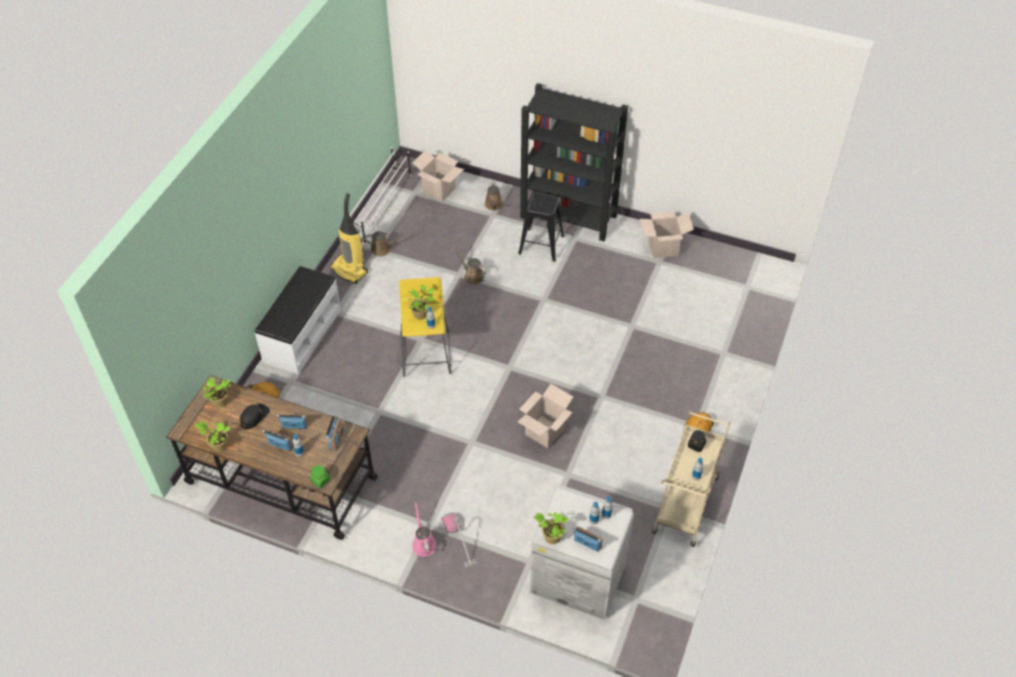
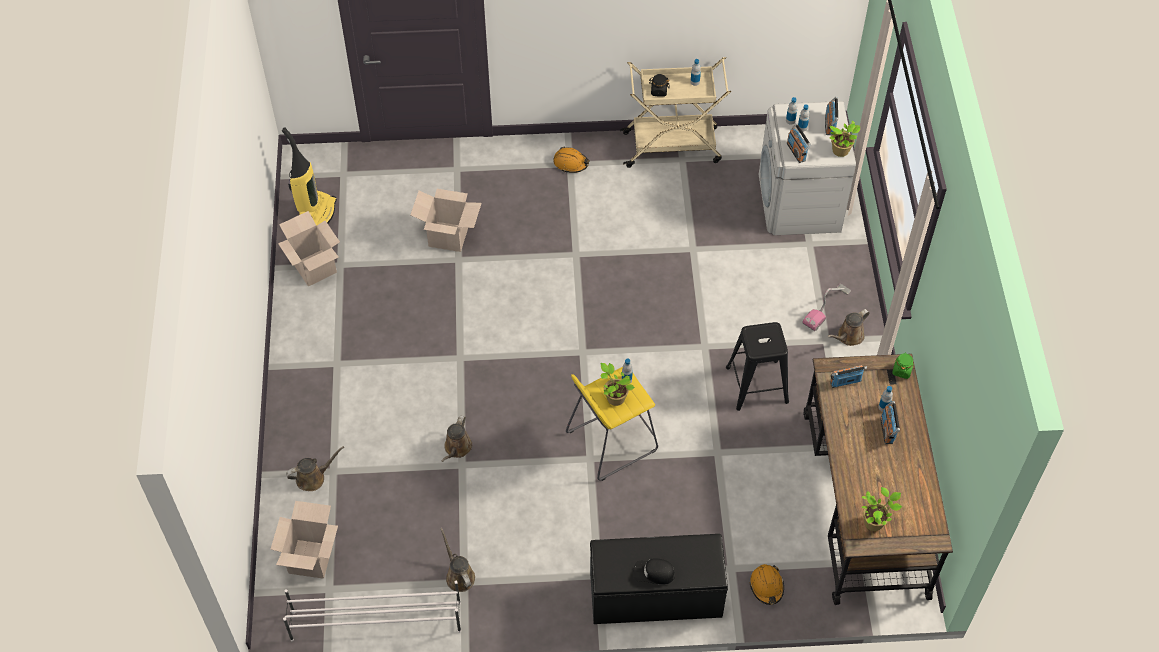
camera: 115 degrees left, 5 degrees up
potted plant [194,422,230,452] -> none
black cap [240,403,270,429] -> black cap moved to [633,558,675,585]
white bench [255,266,341,375] -> black bench [590,534,728,624]
radio [277,414,308,429] -> radio moved to [787,123,811,163]
vacuum cleaner [330,193,368,284] -> vacuum cleaner moved to [282,128,337,226]
pink watering can [412,501,436,557] -> brown watering can [828,309,869,346]
black stool [518,192,564,262] -> black stool moved to [726,322,789,411]
cardboard box [518,384,573,448] -> cardboard box moved to [410,189,482,252]
black bookcase [520,83,628,241] -> none

